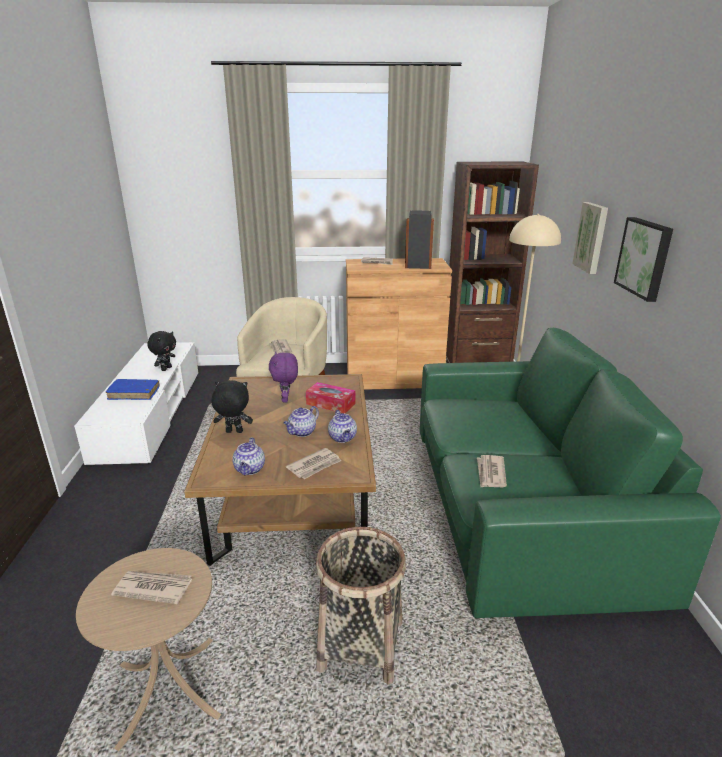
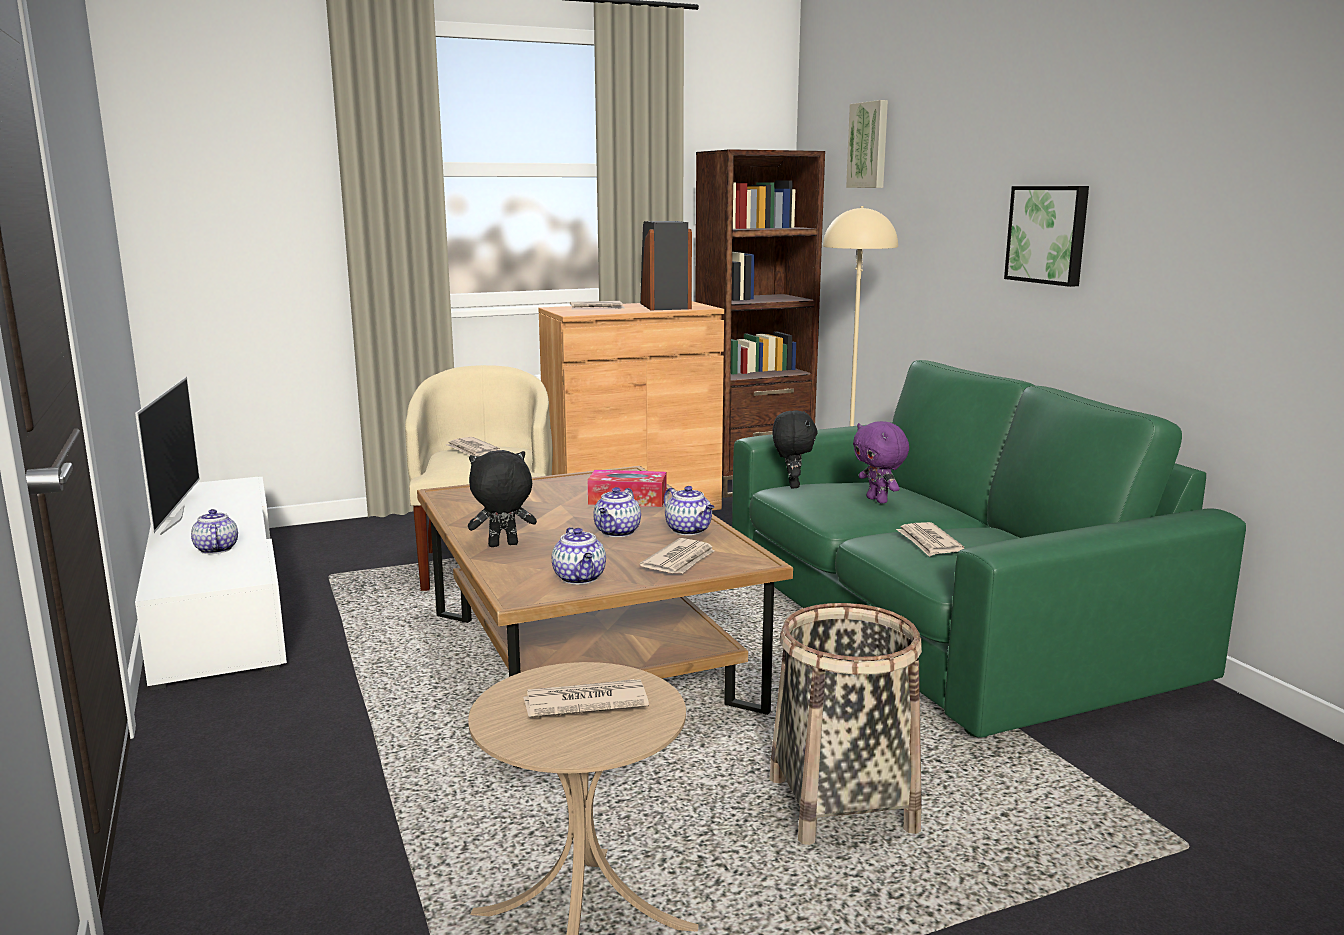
camera: 20 degrees left, 10 degrees down
blue book [106,379,160,400] -> teapot [191,509,238,554]
black plush toy [147,331,176,371] -> black plush toy moved to [772,410,818,488]
purple plush toy [269,352,298,403] -> purple plush toy moved to [853,421,909,504]
picture [572,202,608,274] -> picture moved to [846,100,888,188]
none -> television [135,377,200,535]

